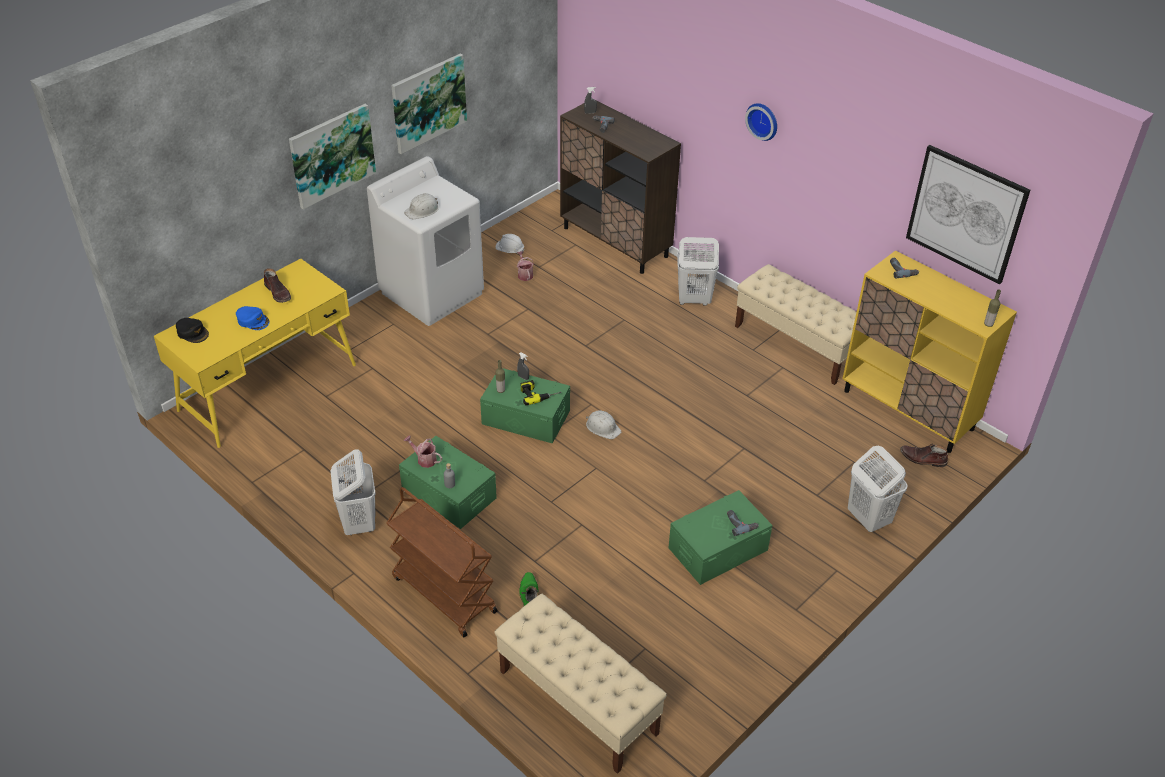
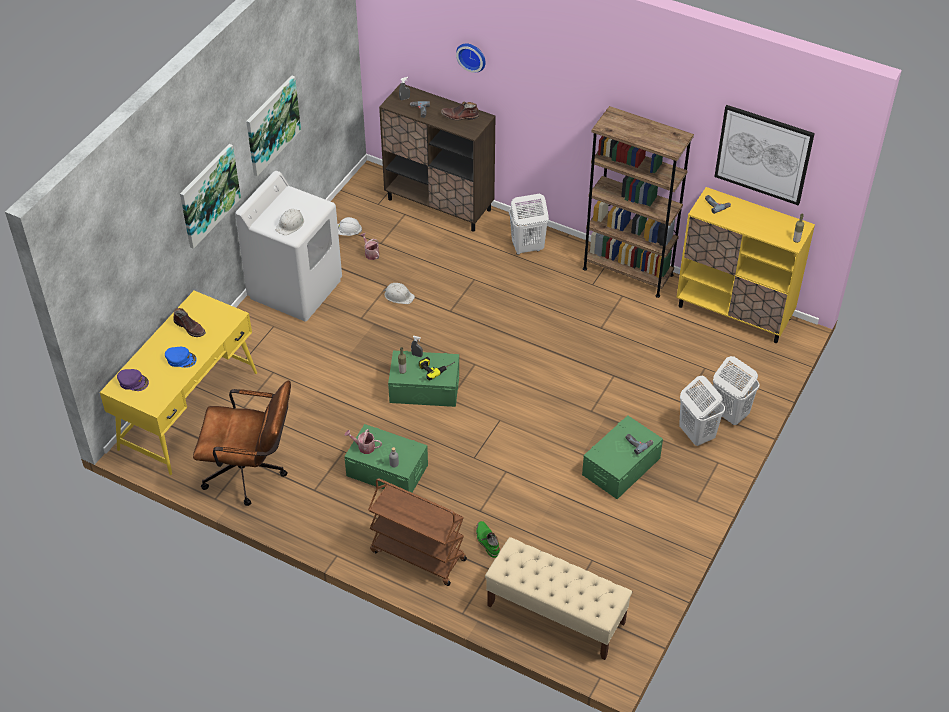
camera: 15 degrees left, 5 degrees up
black cap [176,318,209,343] -> purple cap [117,369,149,391]
white laundry basket [330,449,376,535] -> white laundry basket moved to [679,376,725,446]
white hard hat [586,410,622,439] -> white hard hat moved to [383,283,415,304]
beige bench [735,264,856,385] -> brown bookcase [583,106,694,298]
wall clock [745,103,777,141] -> wall clock moved to [456,43,486,73]
brown boot [900,443,948,467] -> brown boot moved to [441,102,479,121]
none -> brown office chair [193,380,291,506]

